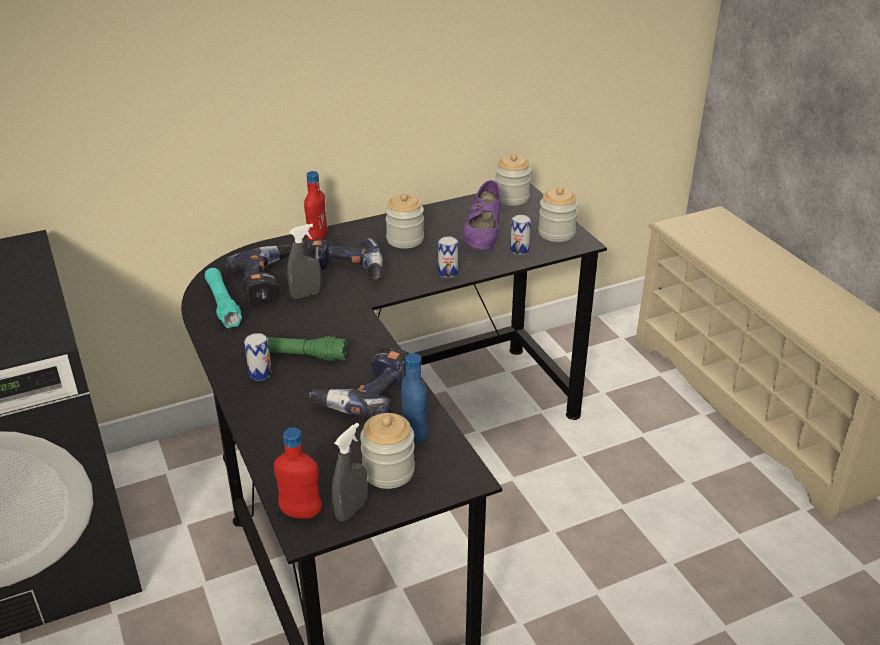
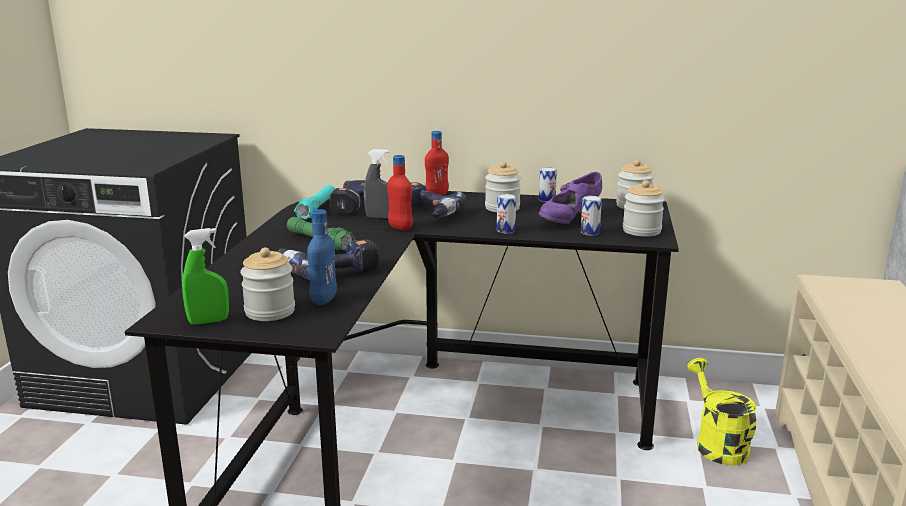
camera: 35 degrees right, 15 degrees down
can [244,333,272,381] -> can moved to [539,167,557,202]
red bottle [274,428,322,519] -> red bottle moved to [387,155,413,231]
grey spray bottle [332,423,368,522] -> green spray bottle [182,228,229,325]
none -> yellow watering can [687,358,756,466]

